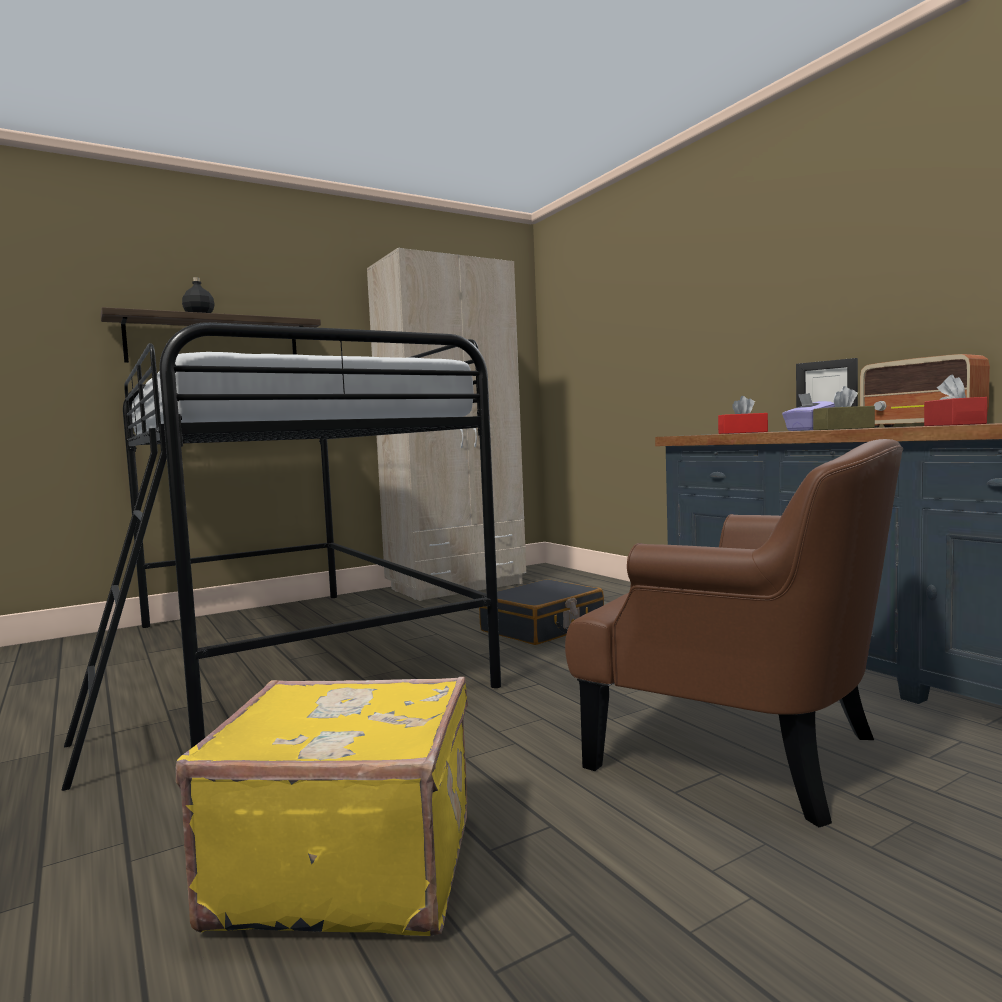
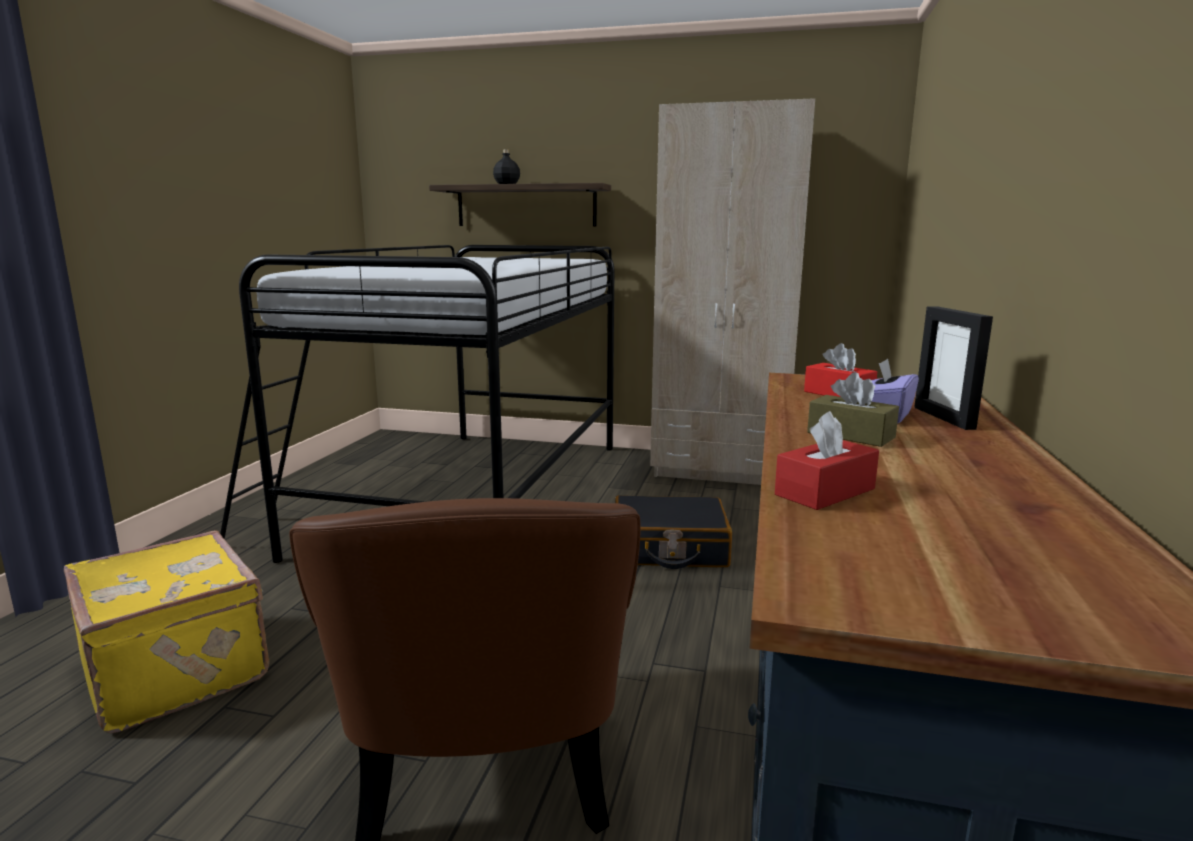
camera: 45 degrees right, 10 degrees up
radio [860,354,990,428] -> none

